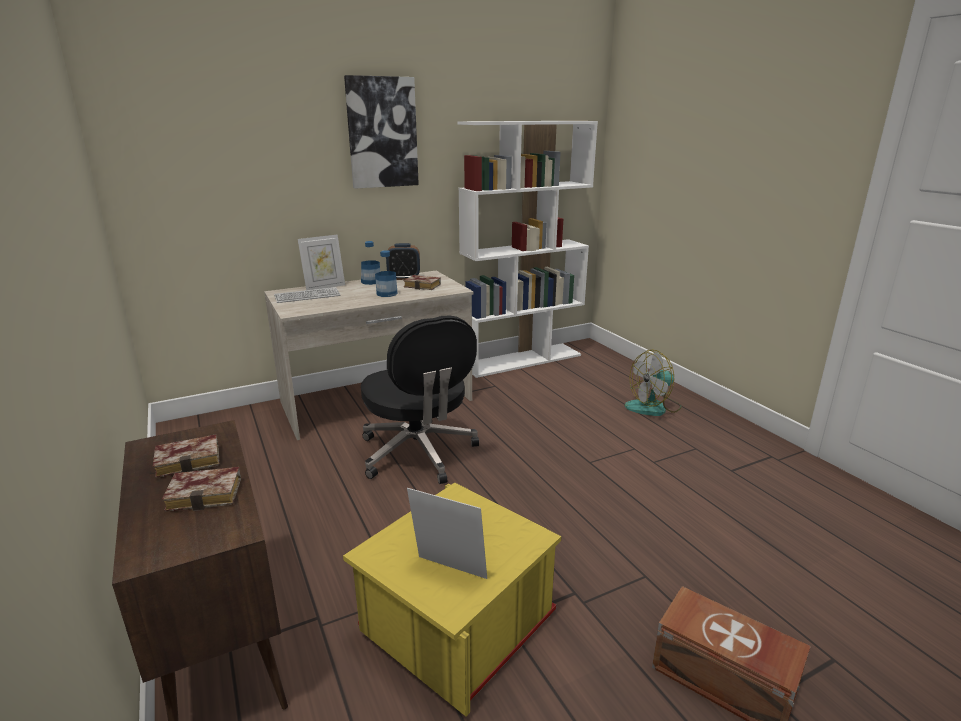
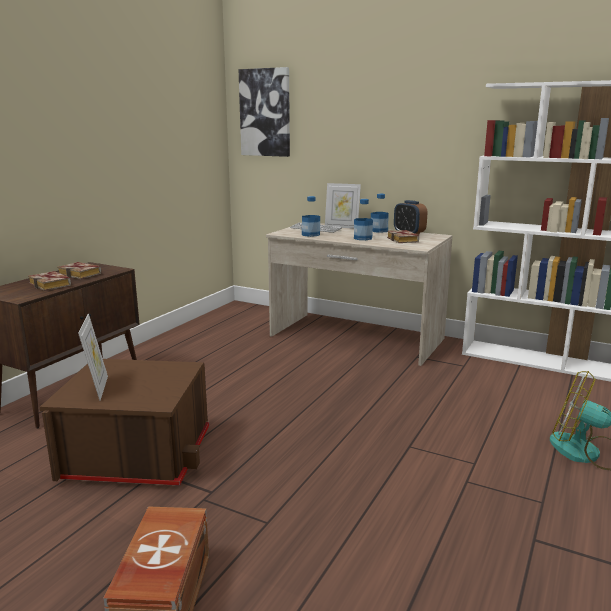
camera: 55 degrees right, 5 degrees down
yellow storage box [343,482,562,717] -> brown storage box [40,359,209,486]
picture [344,75,419,189] -> picture moved to [238,67,290,157]
black office chair [361,315,479,484] -> none
none -> bottle [302,196,320,237]

